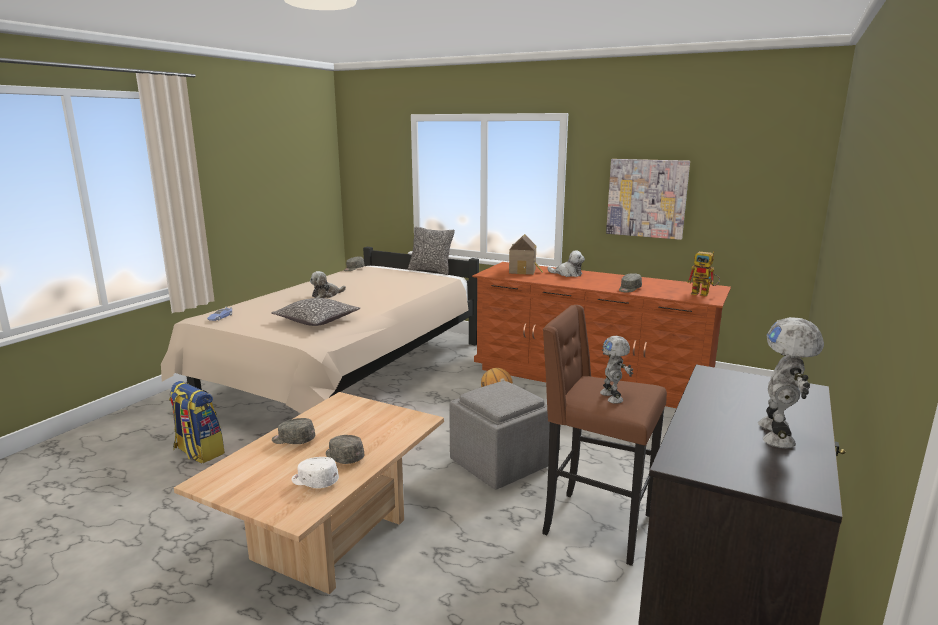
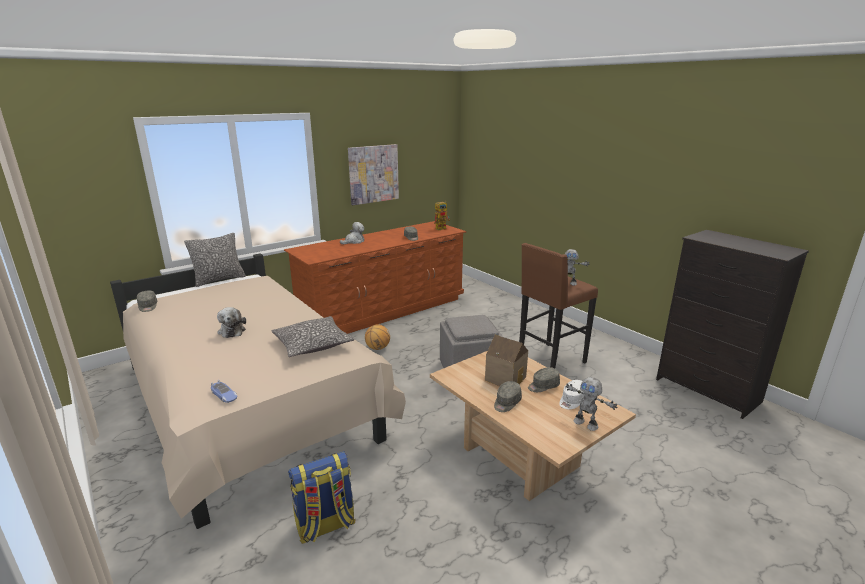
camera: 65 degrees left, 5 degrees up
toy house [509,234,543,275] -> toy house moved to [485,335,528,386]
toy robot [758,317,824,448] -> toy robot moved to [566,377,618,431]

